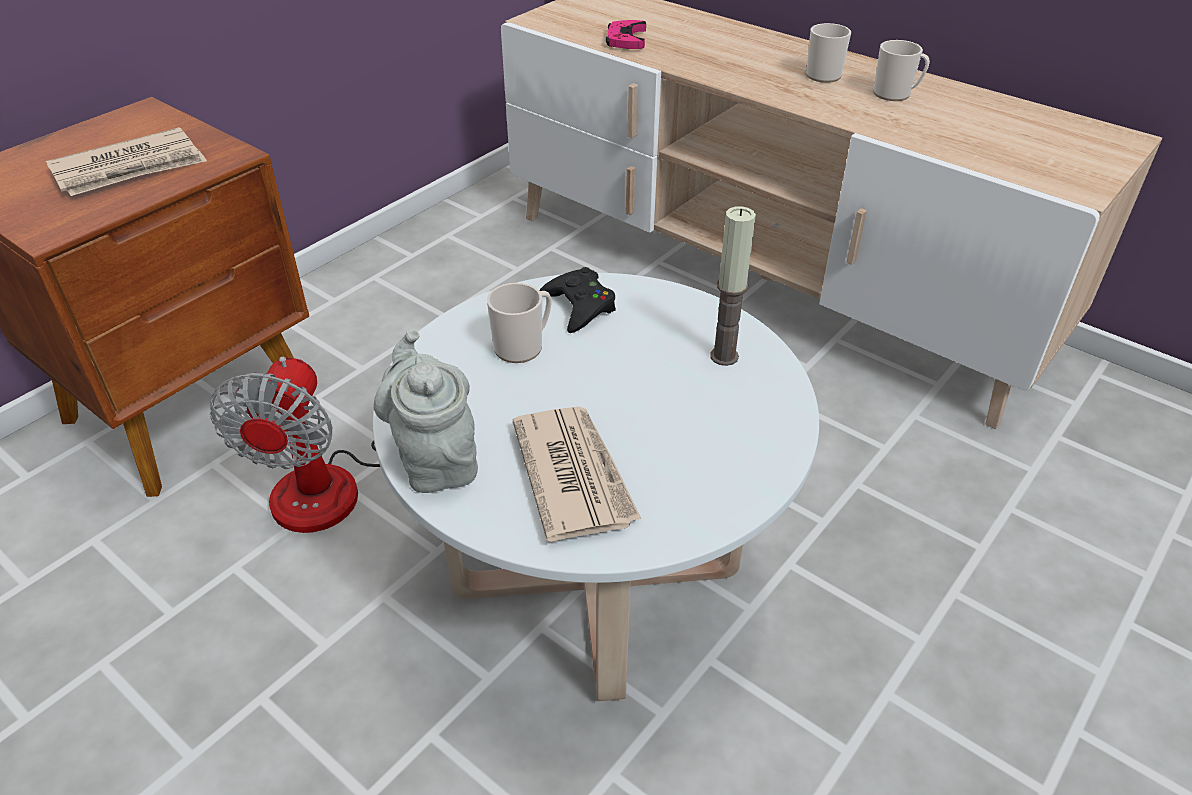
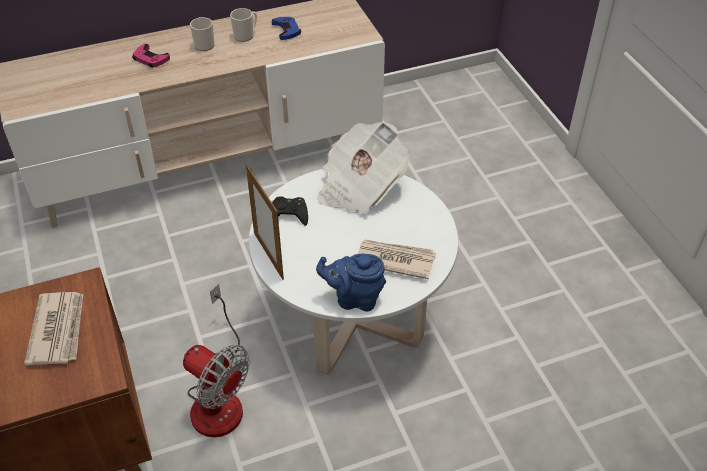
camera: 60 degrees left, 5 degrees up
grey teapot [374,329,478,493] -> blue teapot [316,254,386,311]
mug [487,283,552,363] -> none
pink game controller [606,20,646,49] -> pink game controller moved to [132,44,170,68]
candle [710,206,756,366] -> newspaper [317,122,409,214]
none -> picture frame [246,164,284,280]
none -> blue game controller [272,17,301,40]

